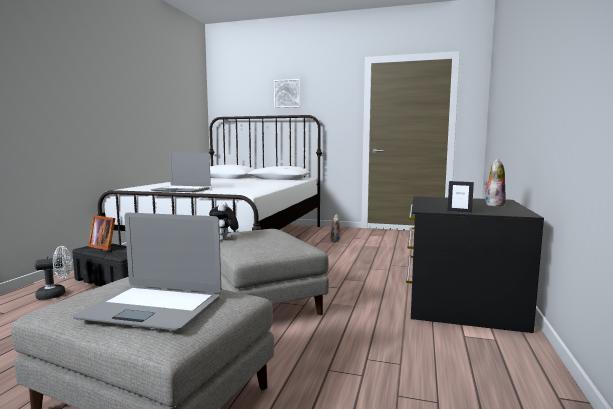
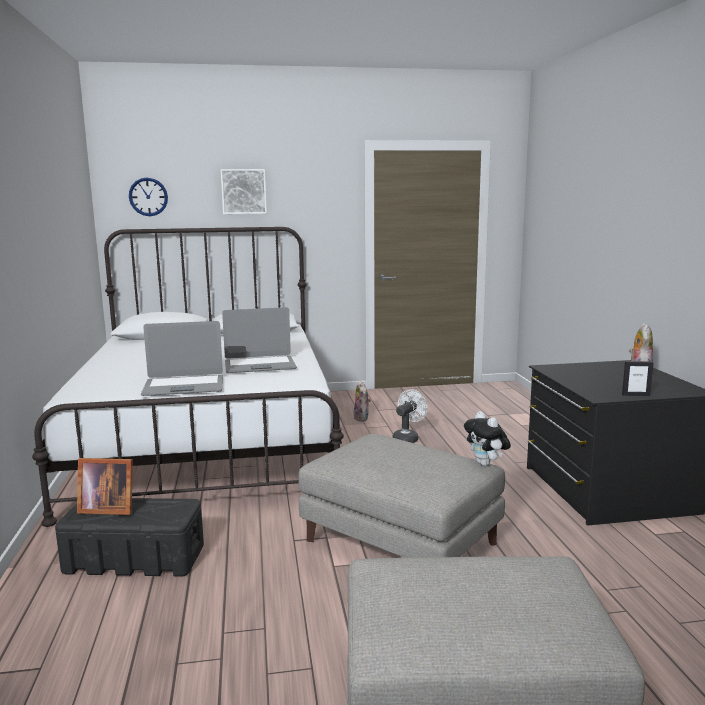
camera: 25 degrees left, 5 degrees up
white fan [34,246,72,300] -> white fan moved to [392,389,427,443]
laptop [73,213,221,331] -> laptop moved to [222,307,297,373]
plush toy [209,202,238,241] -> plush toy moved to [464,411,511,466]
none -> wall clock [129,178,168,216]

